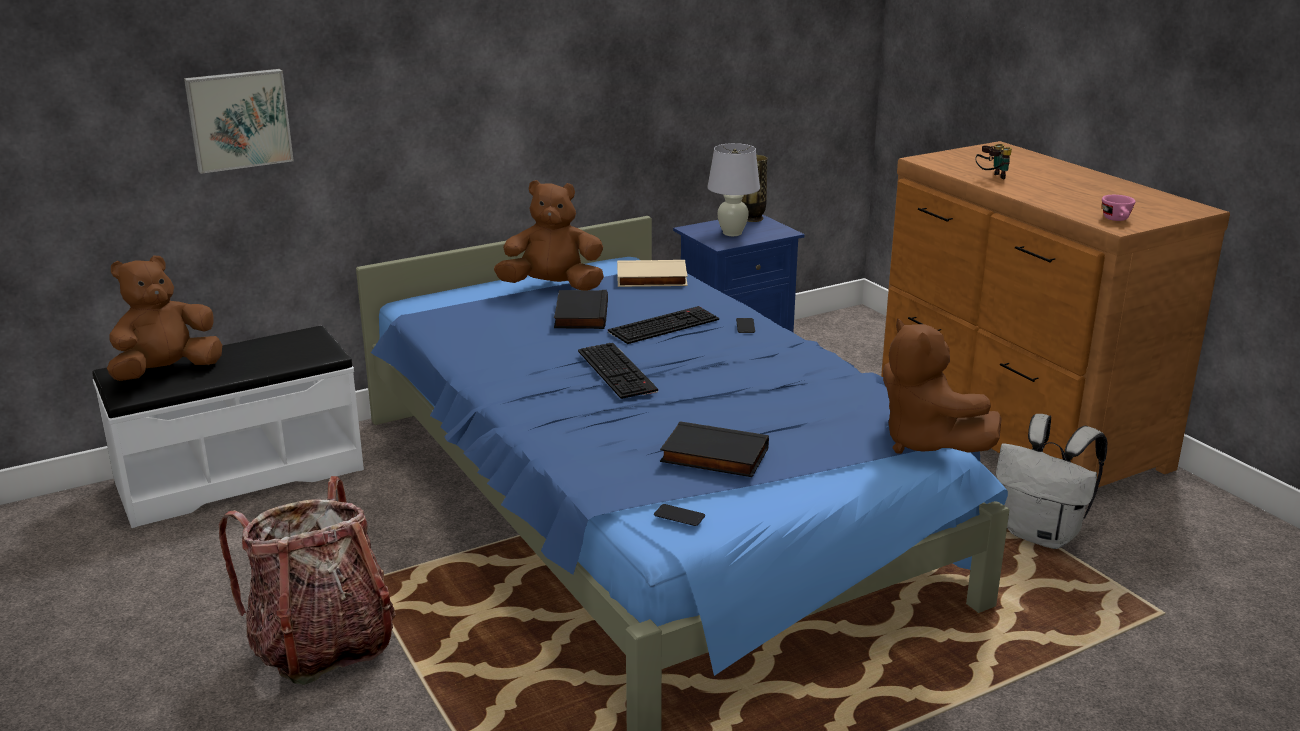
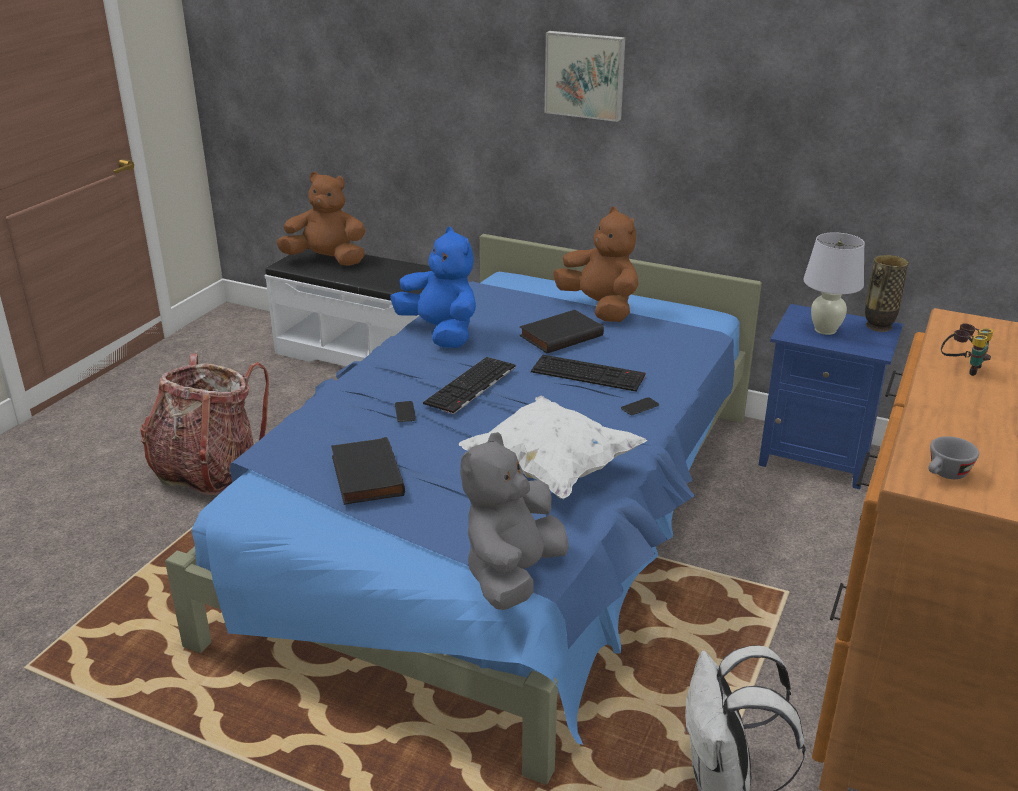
camera: 55 degrees right, 5 degrees up
picture [184,69,294,174] -> picture moved to [545,31,626,122]
beige book [617,260,688,287] -> none
phone [654,504,705,526] -> phone moved to [395,401,416,422]
brown plush toy [883,318,1002,454] -> grey plush toy [460,432,569,610]
pink cup [1102,195,1136,221] -> grey cup [928,436,979,479]
none -> blue plush toy [390,226,476,348]
none -> white pillow [459,396,647,500]

